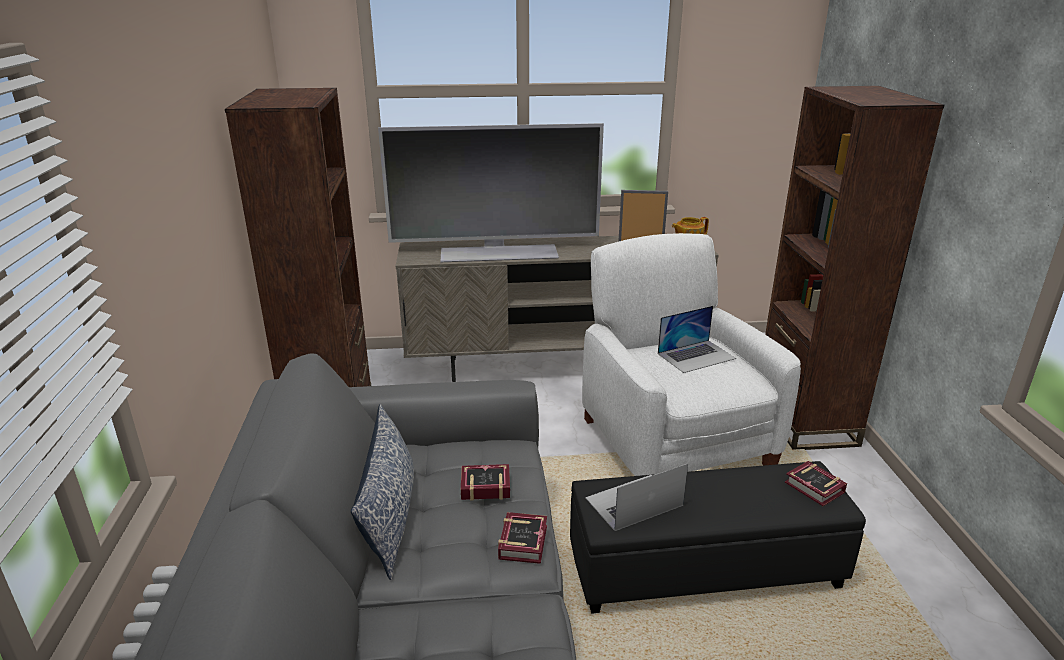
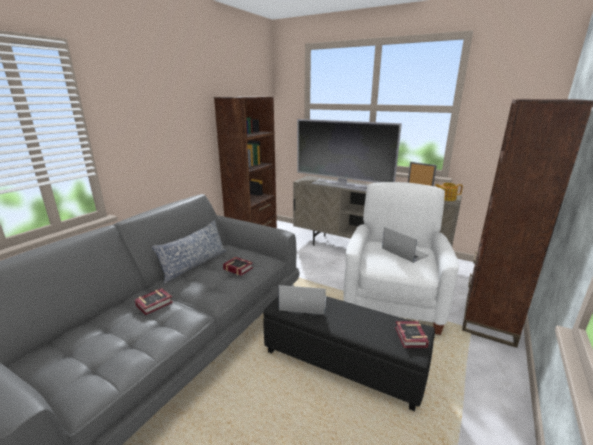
camera: 35 degrees right, 5 degrees down
book [498,512,547,564] -> book moved to [135,288,173,315]
laptop [658,306,736,373] -> laptop turned 135 degrees counterclockwise [382,227,429,263]

